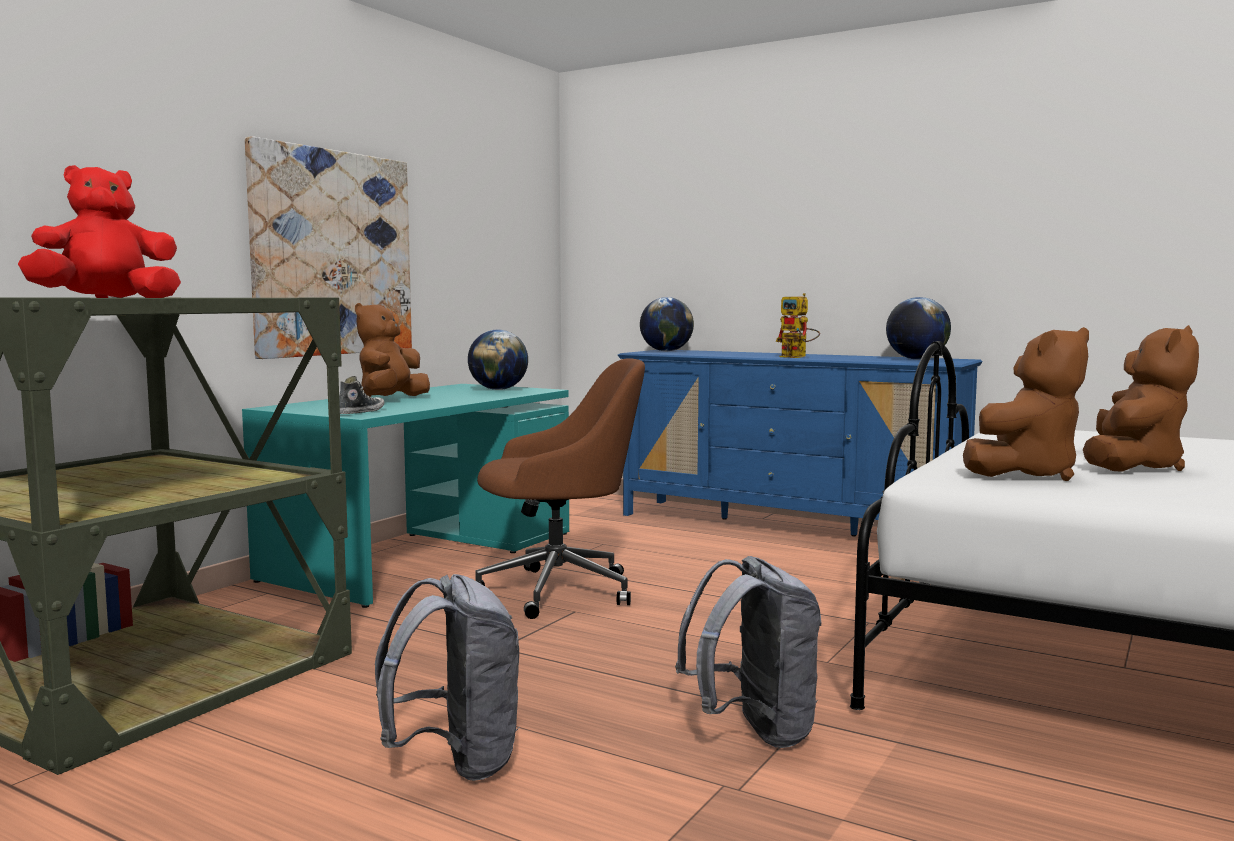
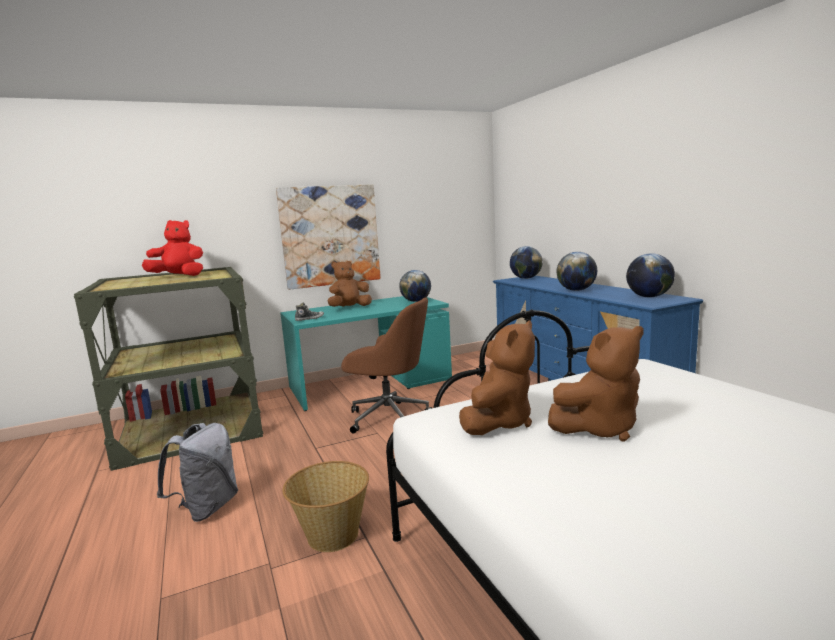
camera: 35 degrees right, 5 degrees up
grey backpack [675,556,822,748] -> basket [282,461,369,552]
toy robot [776,293,820,358] -> globe [557,252,597,291]
brown plush toy [963,327,1089,481] -> brown plush toy turned 60 degrees counterclockwise [459,320,535,435]

